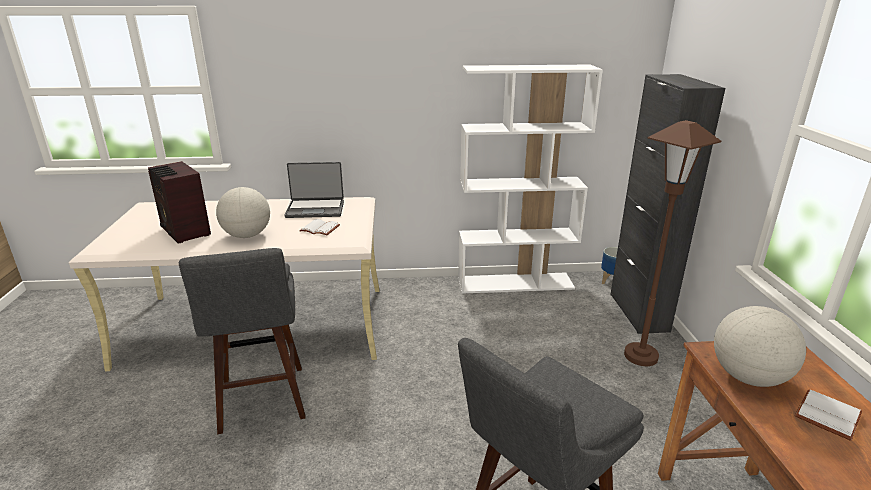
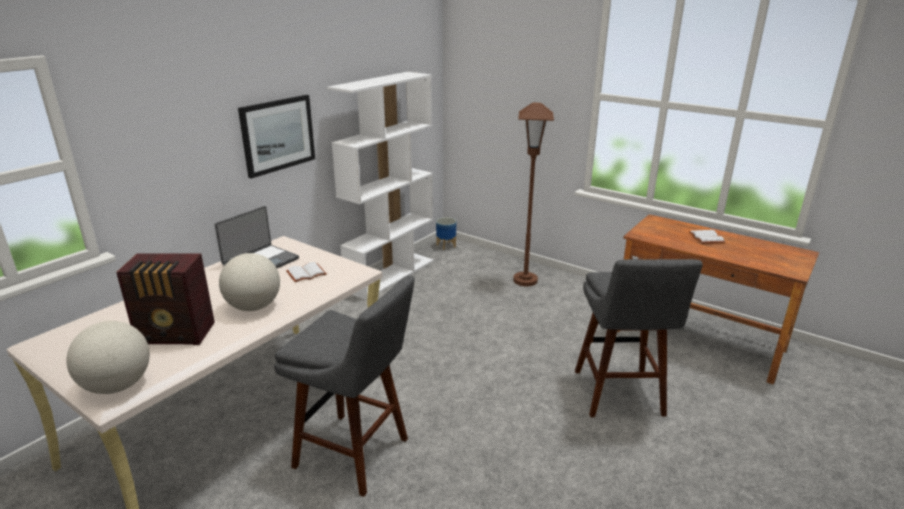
camera: 50 degrees left, 0 degrees up
black cabinet [610,74,725,334] -> none
globe [714,306,806,387] -> globe moved to [66,321,150,394]
none -> picture [238,95,315,179]

